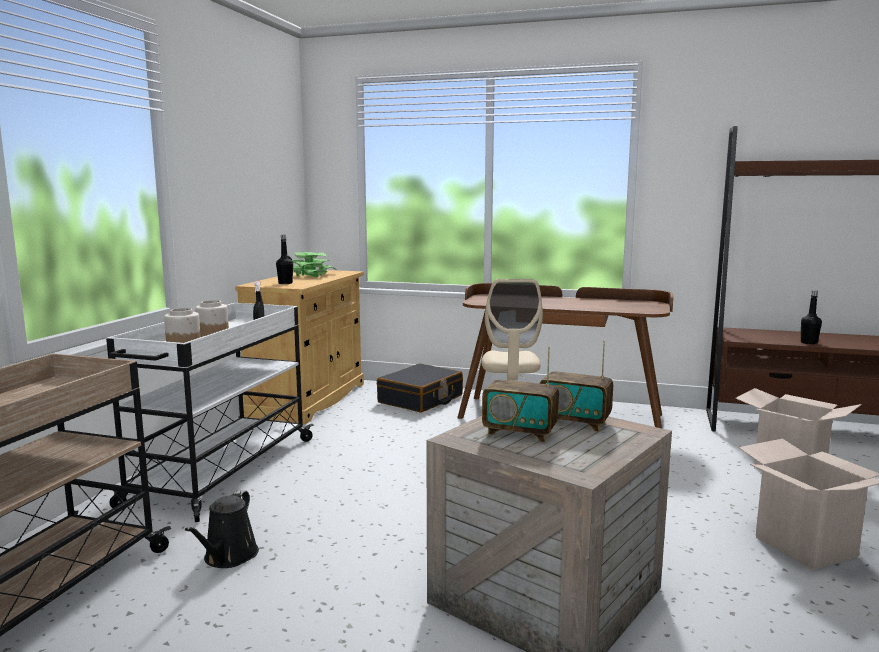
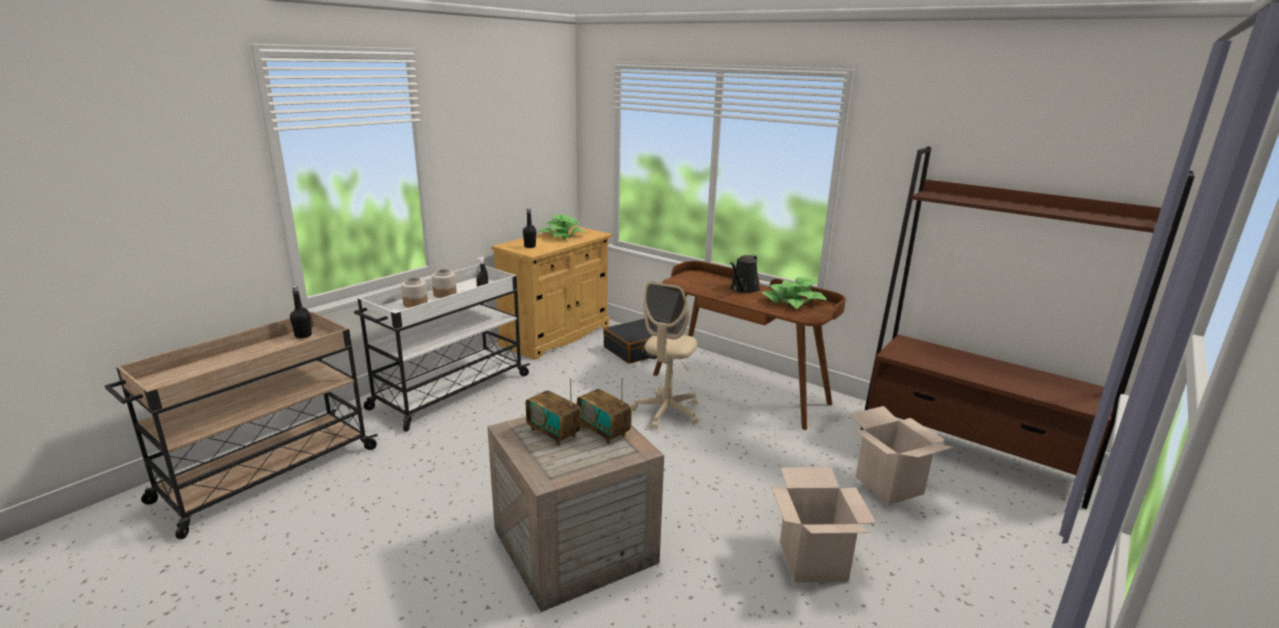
camera: 20 degrees right, 10 degrees up
black watering can [185,490,259,568] -> black watering can moved to [730,255,760,293]
black bottle [801,290,822,345] -> black bottle moved to [290,285,312,339]
none -> potted plant [761,277,828,309]

